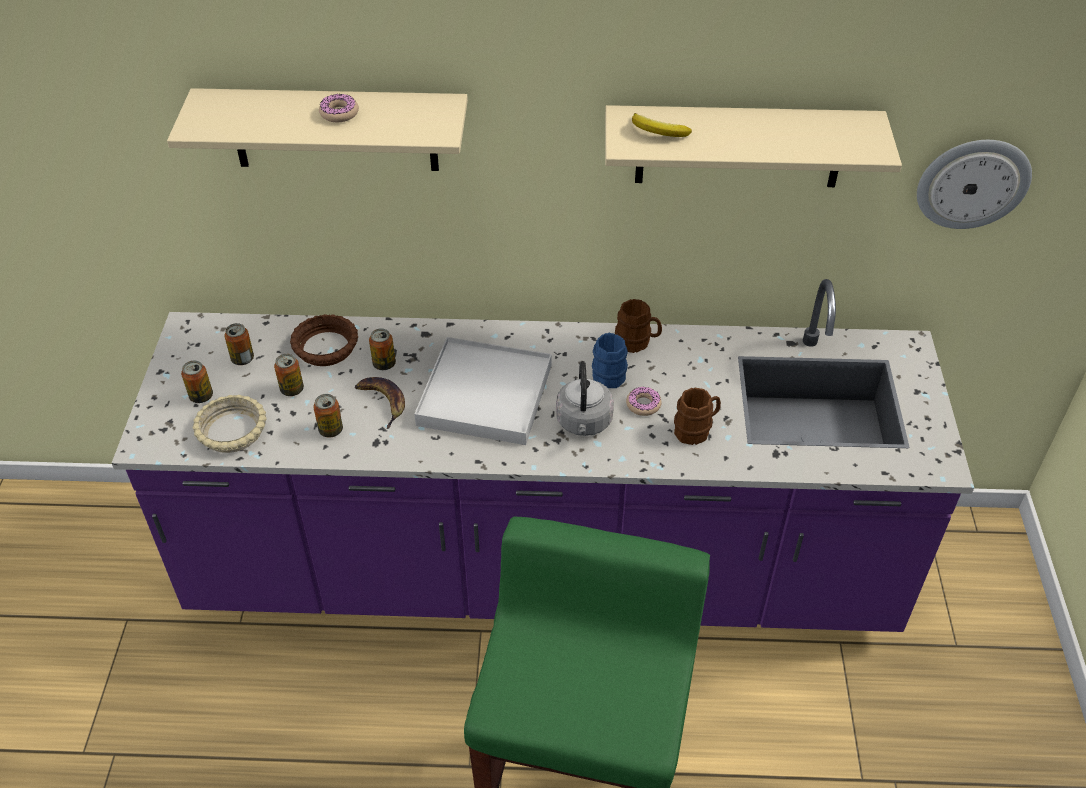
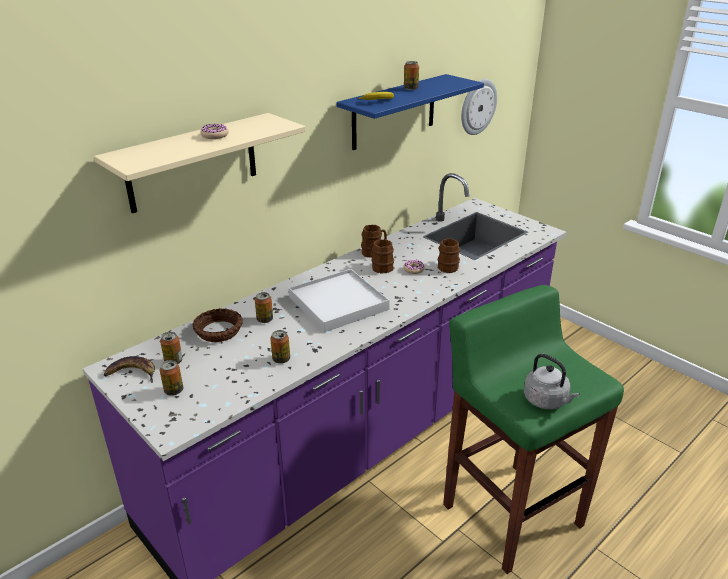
camera: 45 degrees left, 15 degrees down
beige bowl [192,395,267,453] -> none
can [274,354,304,396] -> can moved to [404,61,419,90]
banana [355,377,405,429] -> banana moved to [104,356,155,383]
grey kettle [556,361,614,436] -> grey kettle moved to [524,354,580,409]
blue mug [592,333,628,388] -> brown mug [369,239,394,273]
beige shelf [605,105,902,187] -> blue shelf [336,74,484,150]

